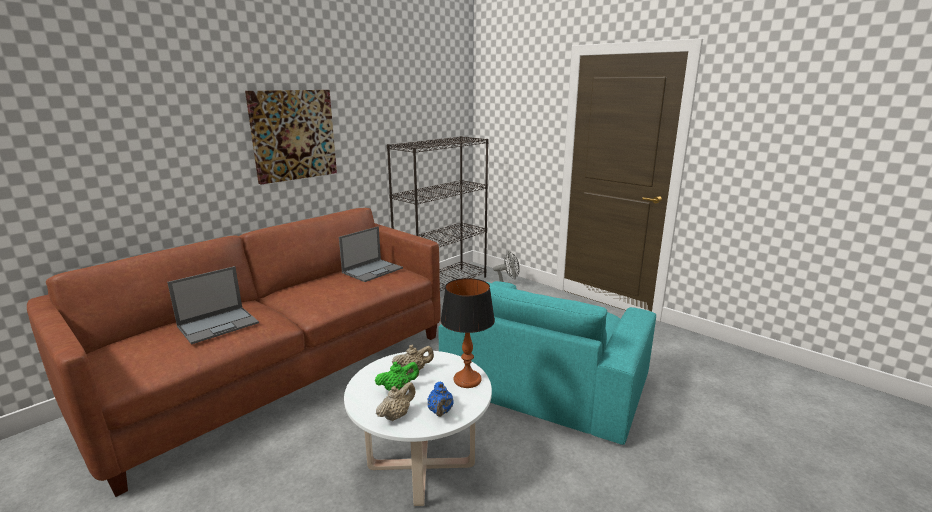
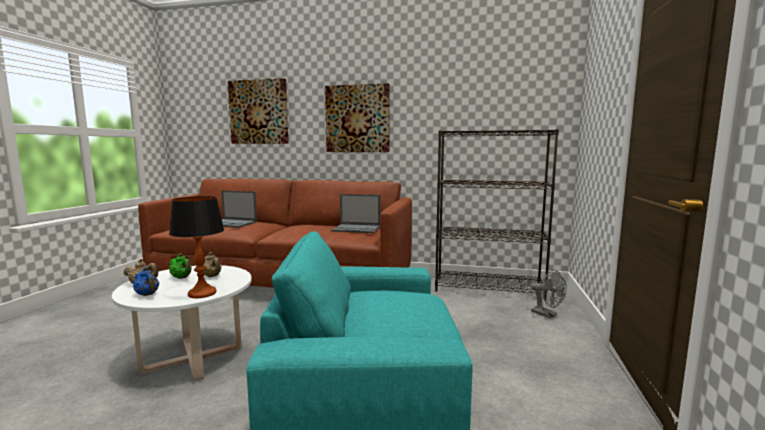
camera: 60 degrees right, 10 degrees down
blue teapot [428,382,454,417] -> blue teapot turned 105 degrees counterclockwise [133,267,159,296]
none -> picture [228,78,289,144]

